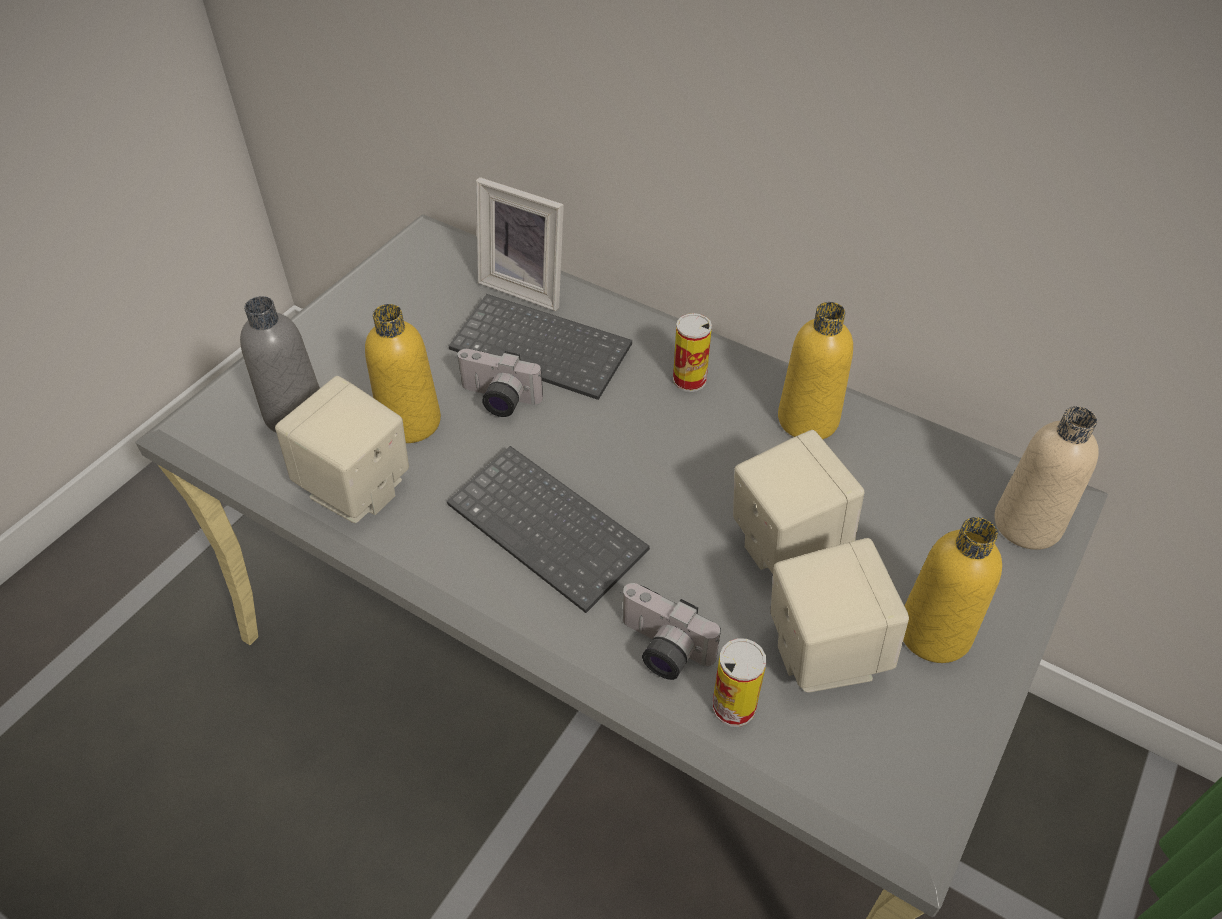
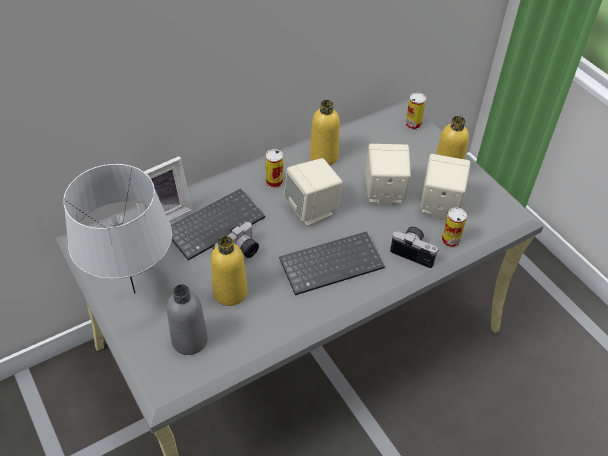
camera: 65 degrees left, 0 degrees up
beige speaker [275,376,409,523] -> beige speaker moved to [284,158,343,226]
camera [621,583,721,680] -> camera turned 120 degrees counterclockwise [390,227,439,268]
beige bottle [995,406,1099,550] -> can [405,93,426,130]
none -> grey table lamp [63,164,172,293]

